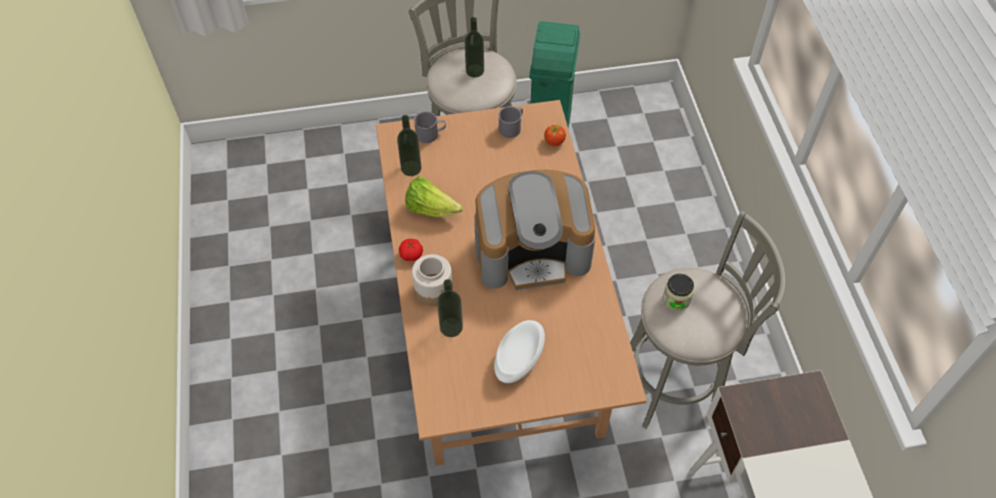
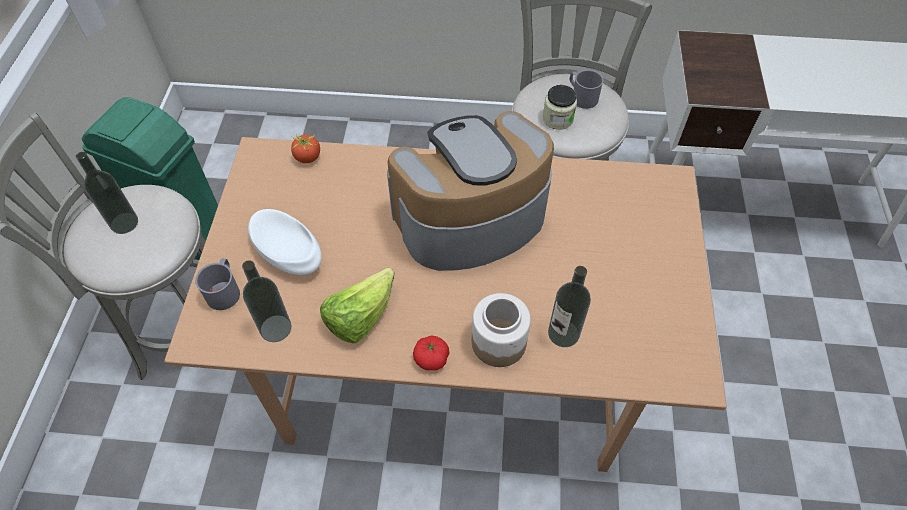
camera: 75 degrees left, 0 degrees up
coffee machine [474,170,595,290] -> coffee machine turned 120 degrees counterclockwise [387,111,554,271]
white bowl [494,320,545,383] -> white bowl moved to [248,209,322,275]
grey mug [498,106,523,138] -> grey mug moved to [570,69,604,109]

